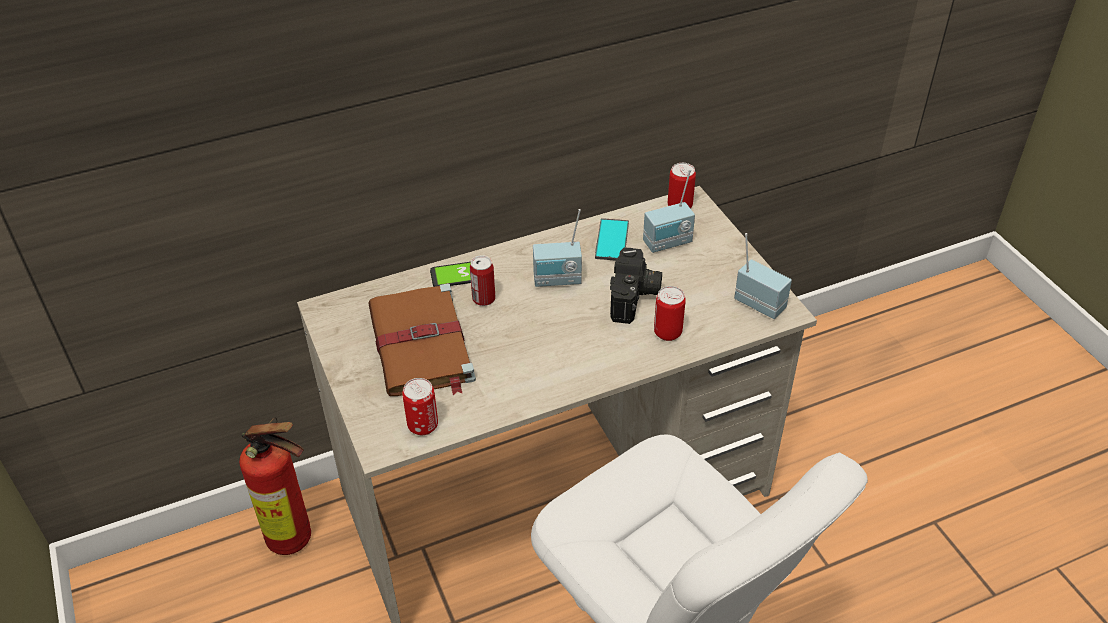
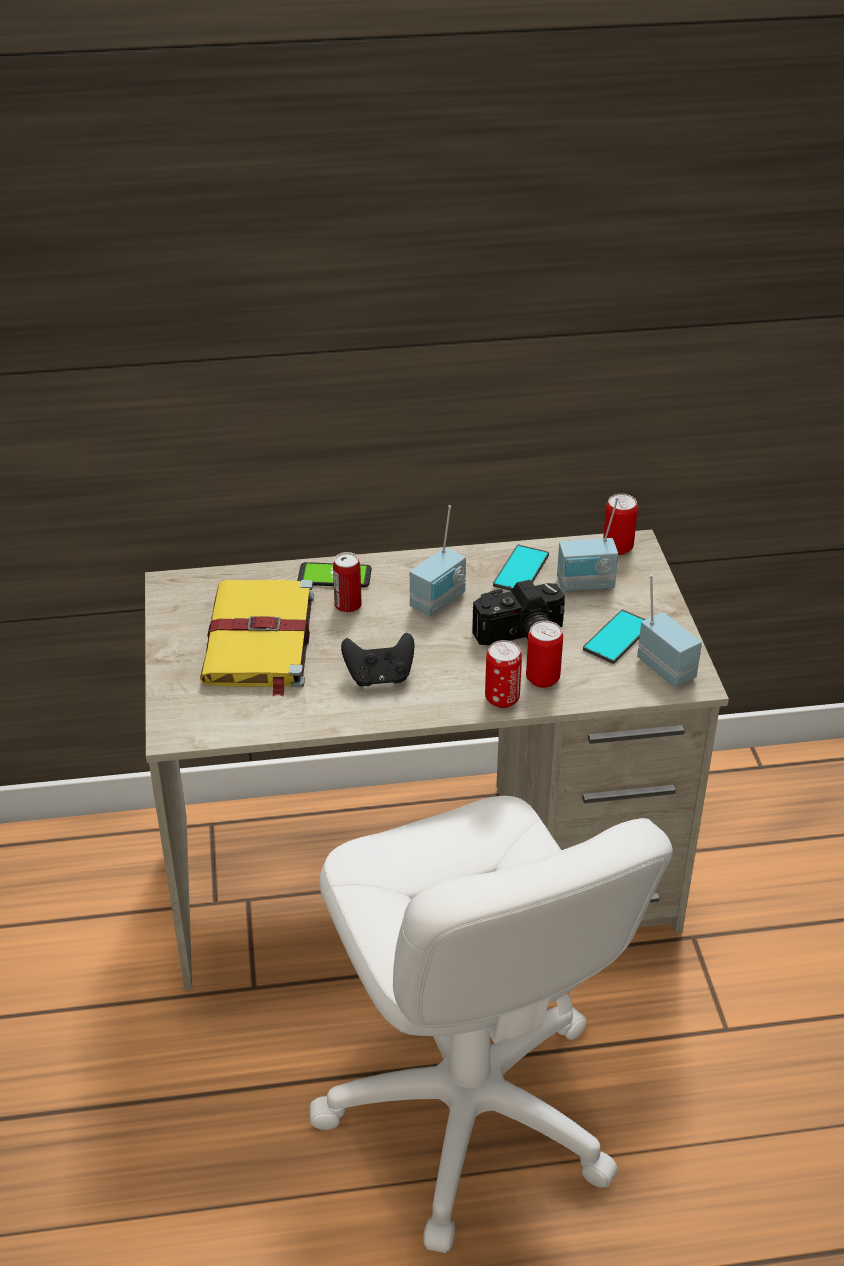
camera: 15 degrees right, 5 degrees down
fire extinguisher [239,418,311,555] -> none
brown book [368,283,476,396] -> yellow book [200,580,314,697]
can [402,378,438,435] -> can moved to [485,640,522,708]
radio [533,209,582,287] -> radio turned 60 degrees counterclockwise [410,505,466,617]
camera [610,247,662,324] -> camera turned 45 degrees clockwise [472,580,565,645]
none -> black game controller [341,633,415,686]
none -> phone [583,610,646,664]

